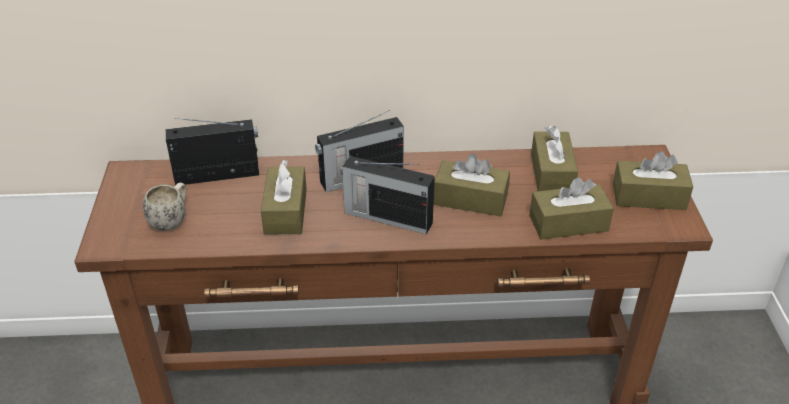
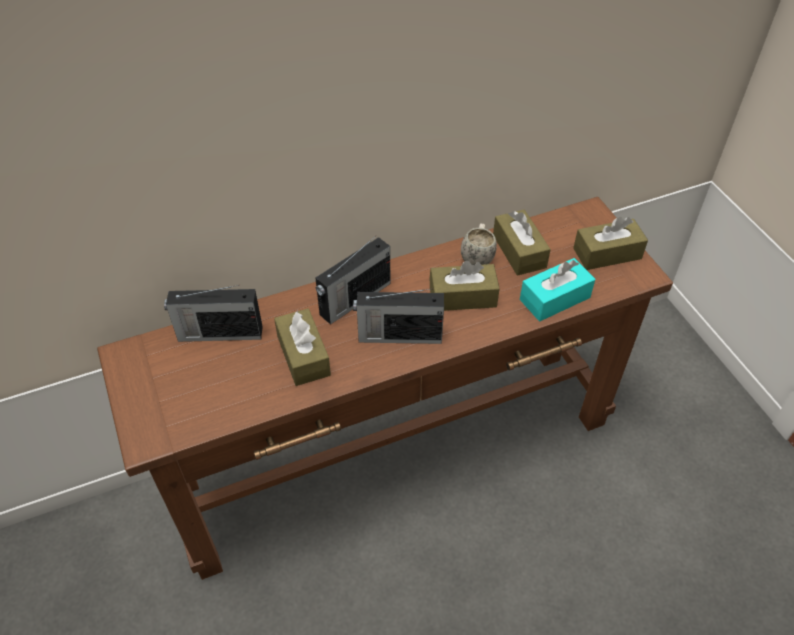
camera: 20 degrees left, 10 degrees up
white mug [143,183,187,230] -> white mug moved to [461,223,497,265]
radio [166,118,259,185] -> radio turned 150 degrees counterclockwise [164,285,263,342]
brown tissue box [529,177,614,240] -> turquoise tissue box [520,258,595,321]

